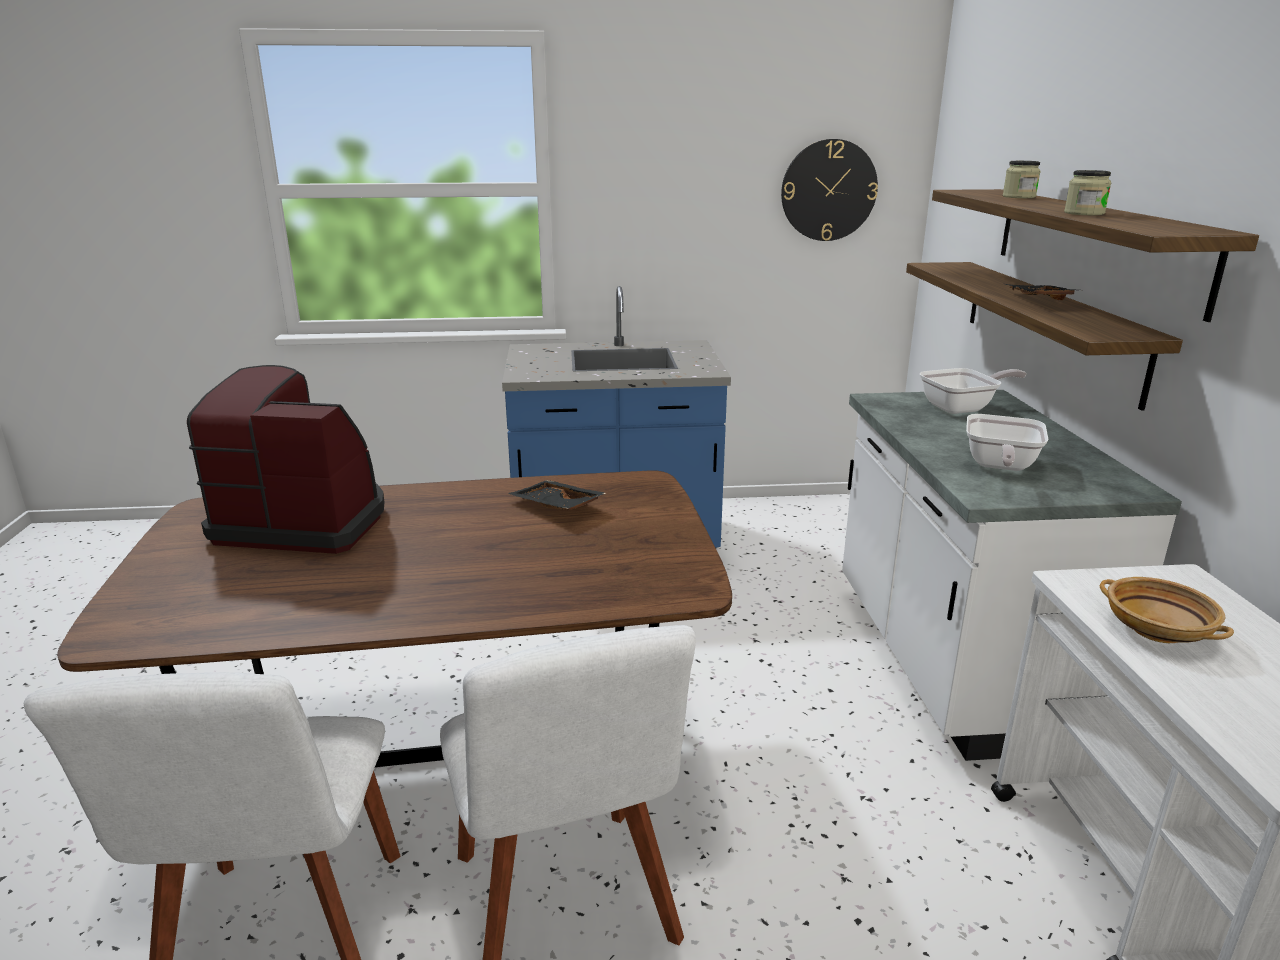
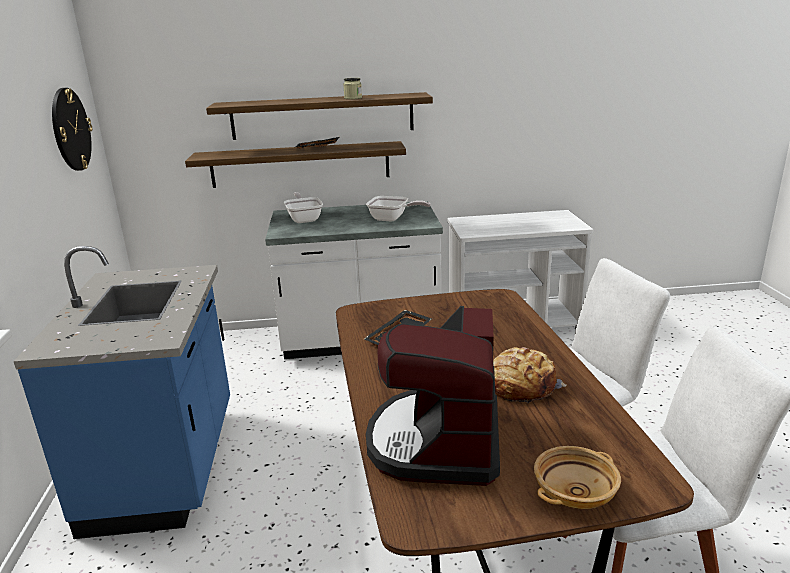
camera: 90 degrees left, 0 degrees up
jar [1003,161,1041,198] -> none
beige bowl [1100,577,1234,643] -> beige bowl moved to [534,446,621,509]
none -> bread [493,347,567,404]

